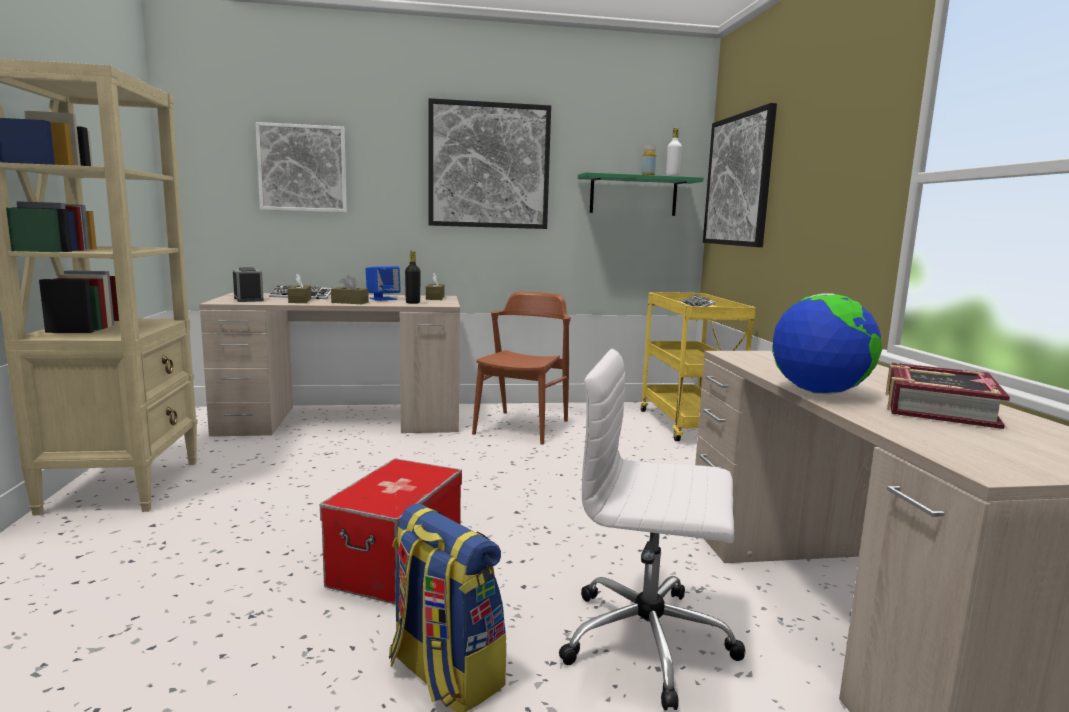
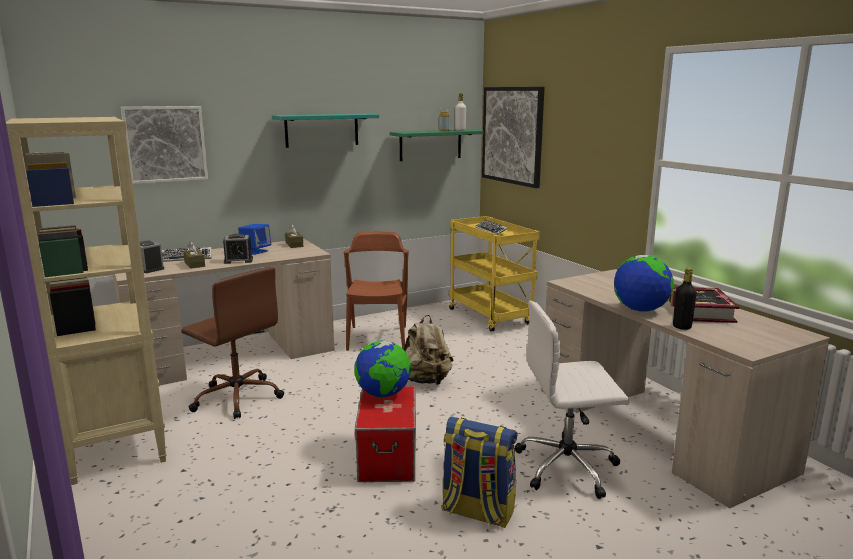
camera: 20 degrees left, 5 degrees up
brown tissue box [331,275,369,304] -> alarm clock [223,234,253,264]
black bottle [405,251,421,304] -> black bottle moved to [673,268,697,330]
picture [428,98,551,229] -> turquoise shelf [272,114,379,148]
none -> brown office chair [181,267,284,419]
none -> globe [354,341,411,397]
none -> beige backpack [403,315,454,385]

